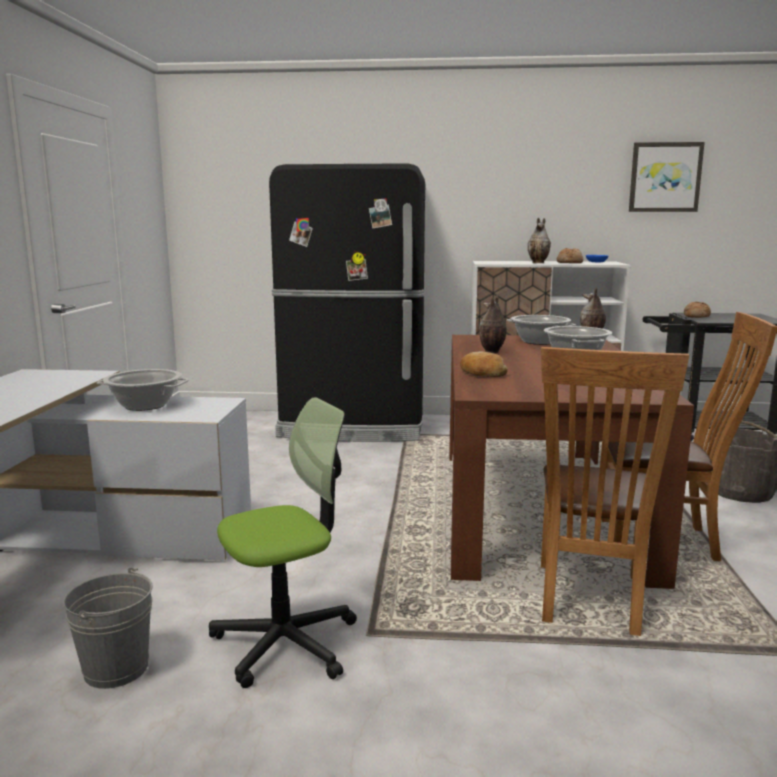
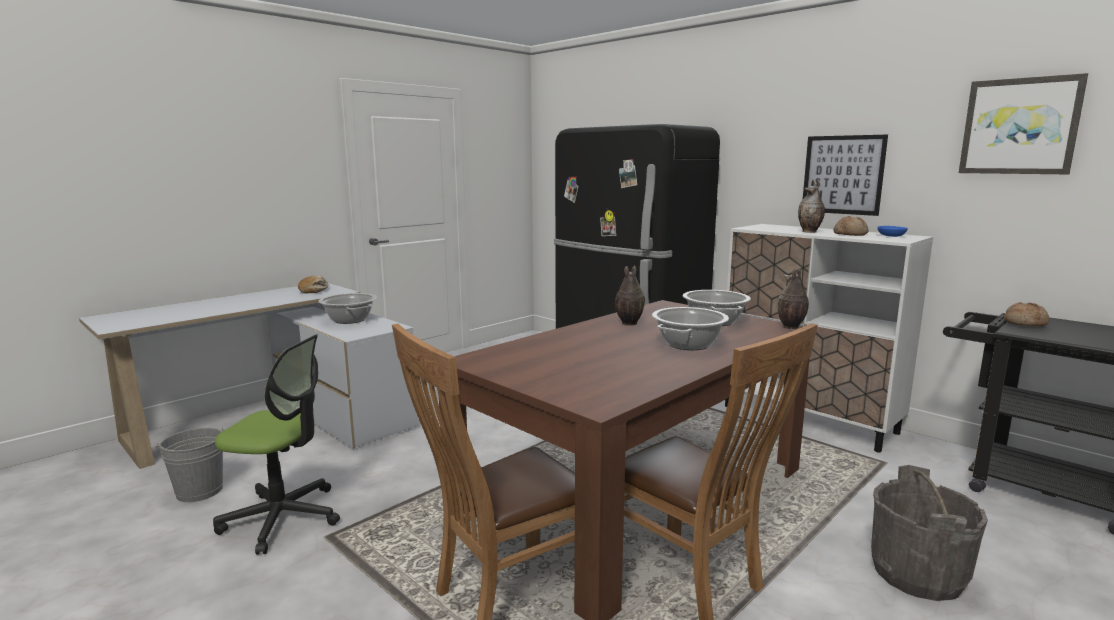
camera: 40 degrees right, 0 degrees up
bread [460,352,508,377] -> bread moved to [298,275,329,294]
none -> picture [803,135,888,216]

